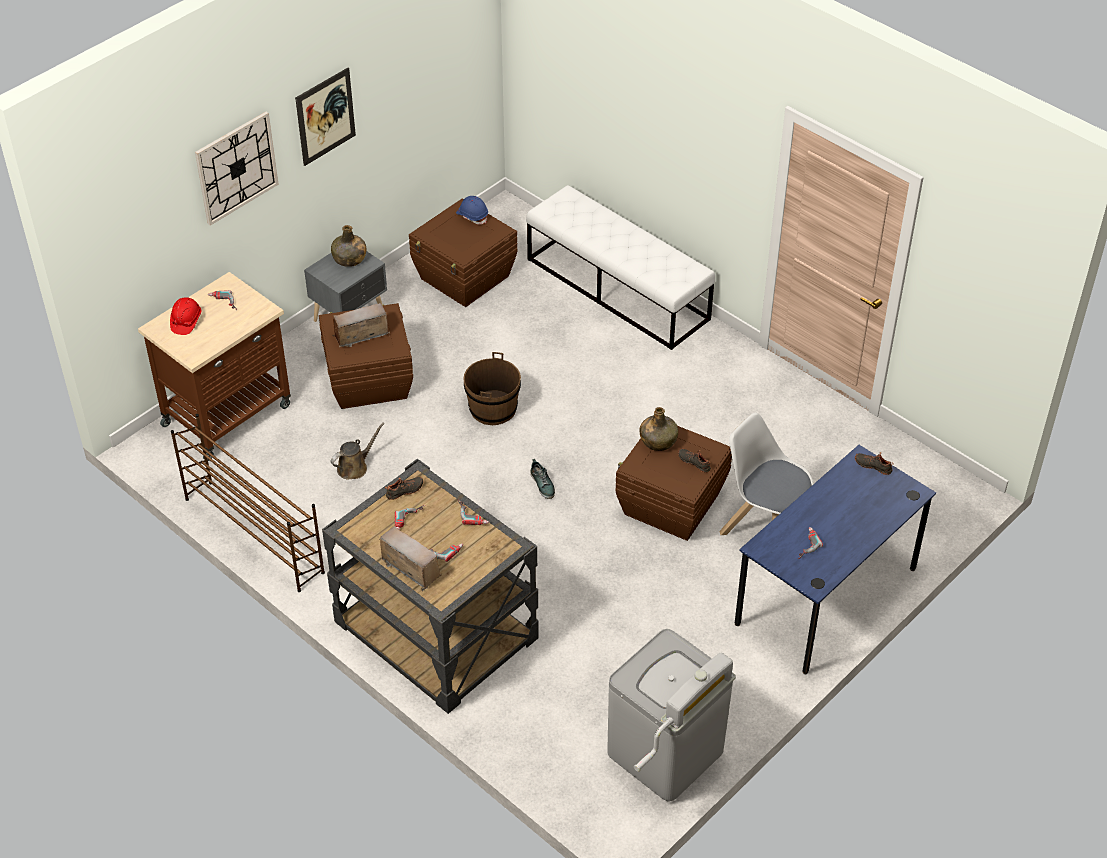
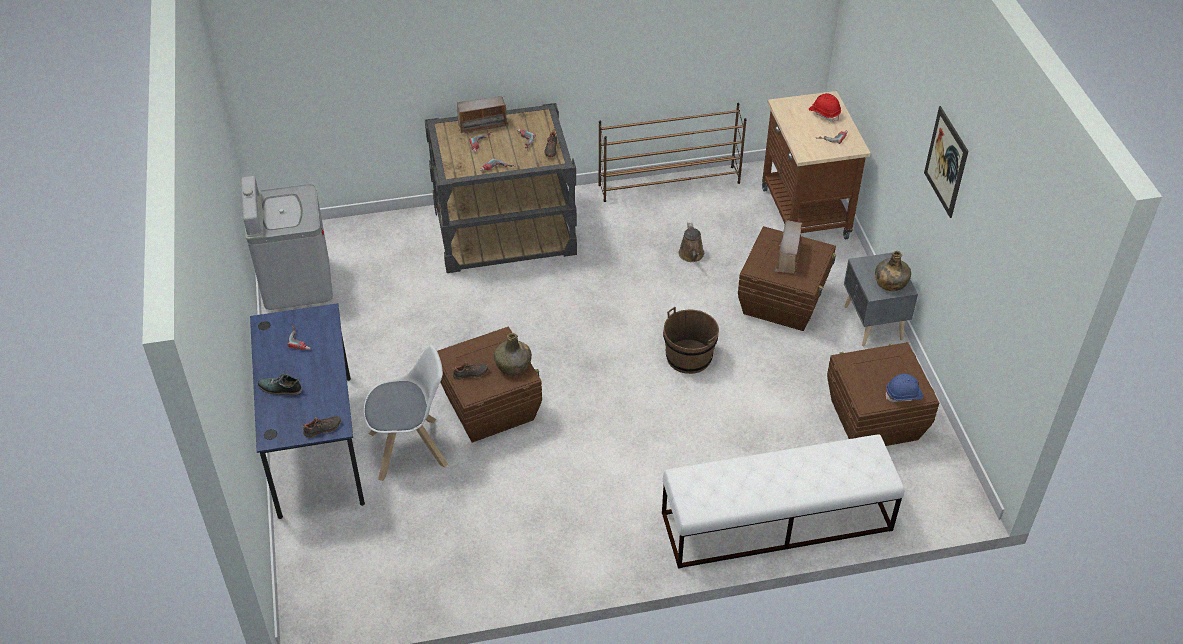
camera: 125 degrees right, 0 degrees up
wall clock [195,112,279,225] -> none
shoe [530,459,555,499] -> shoe moved to [258,373,302,395]

